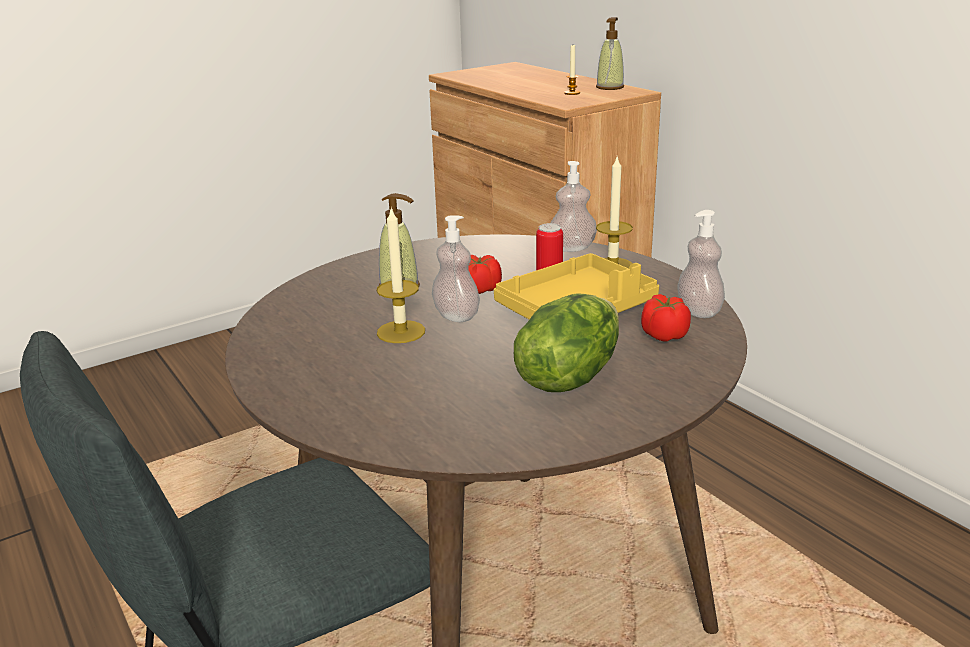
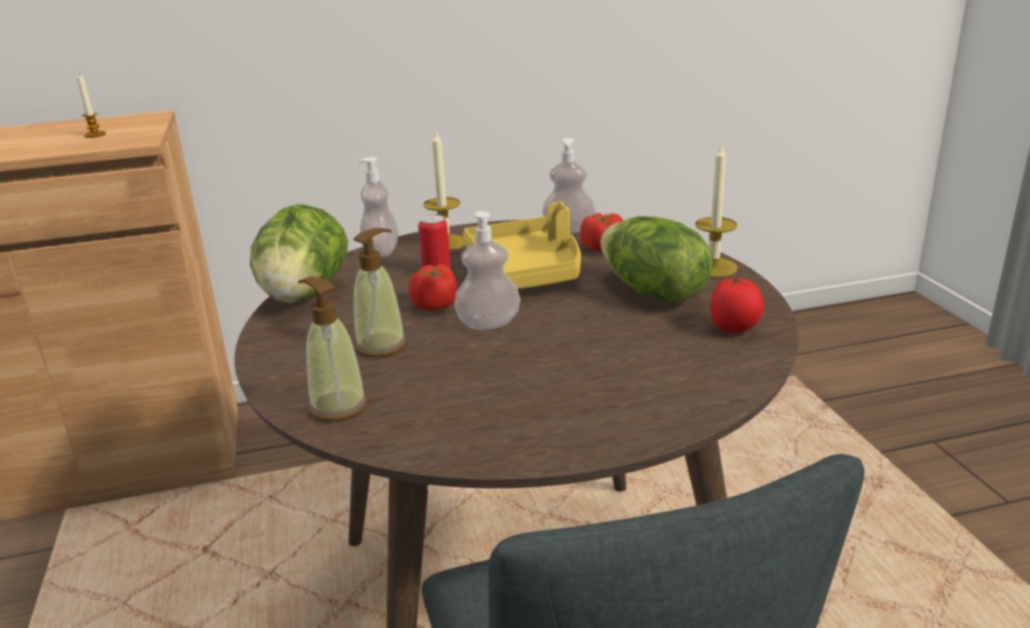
camera: 70 degrees left, 0 degrees up
candle [376,206,425,343] -> candle moved to [695,142,738,277]
soap dispenser [596,17,624,90] -> soap dispenser moved to [298,277,367,421]
none -> lettuce [250,204,348,303]
none -> tomato [710,277,764,333]

